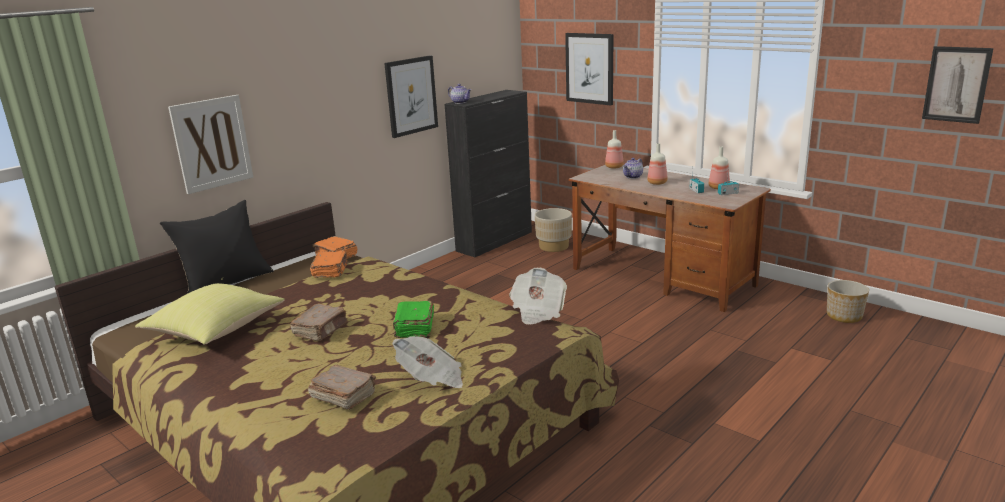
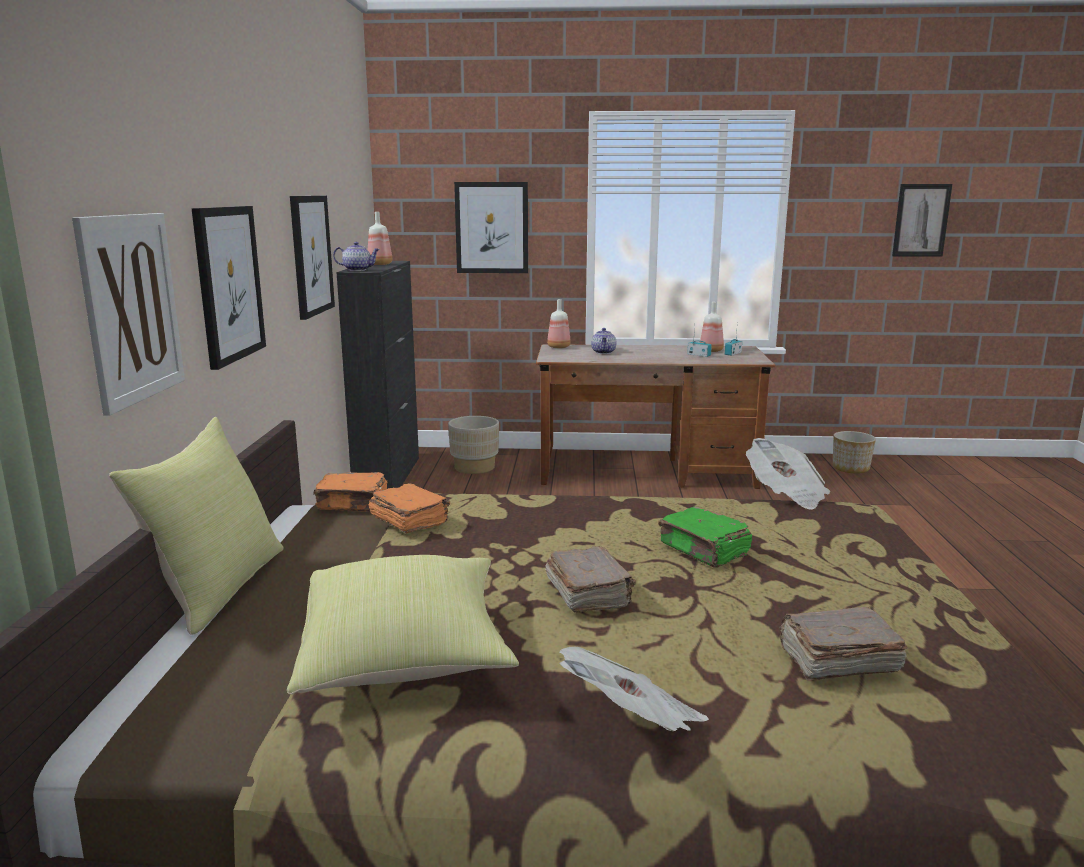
camera: 40 degrees left, 5 degrees down
black pillow [160,200,273,294] -> yellow pillow [109,417,284,635]
newspaper [392,336,463,388] -> newspaper moved to [559,646,708,732]
bottle [647,143,668,185] -> bottle moved to [368,212,392,265]
none -> picture [192,206,266,370]

